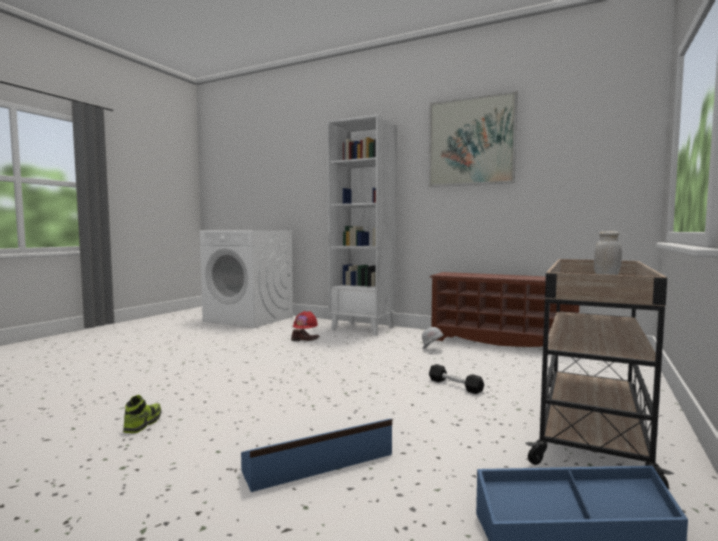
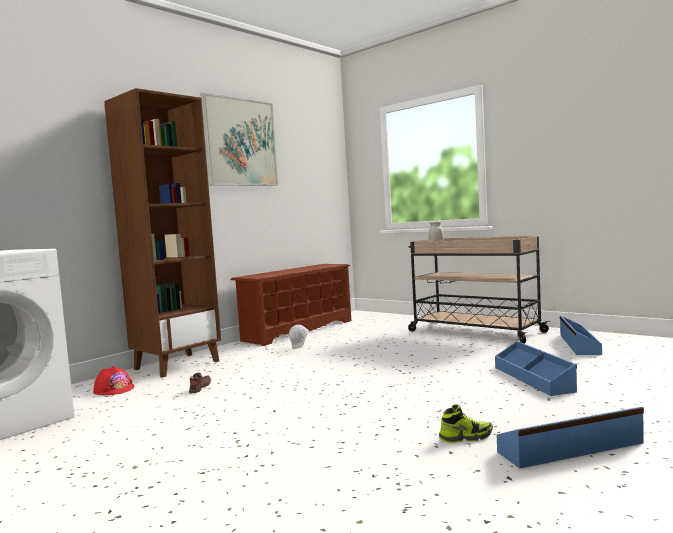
camera: 75 degrees left, 0 degrees up
shoe [123,395,161,433] -> shoe turned 150 degrees clockwise [439,404,493,443]
white bookcase [327,114,397,335] -> brown bookcase [104,88,221,378]
black dumbbell [429,364,484,394] -> none
none -> blue storage box [497,407,644,468]

